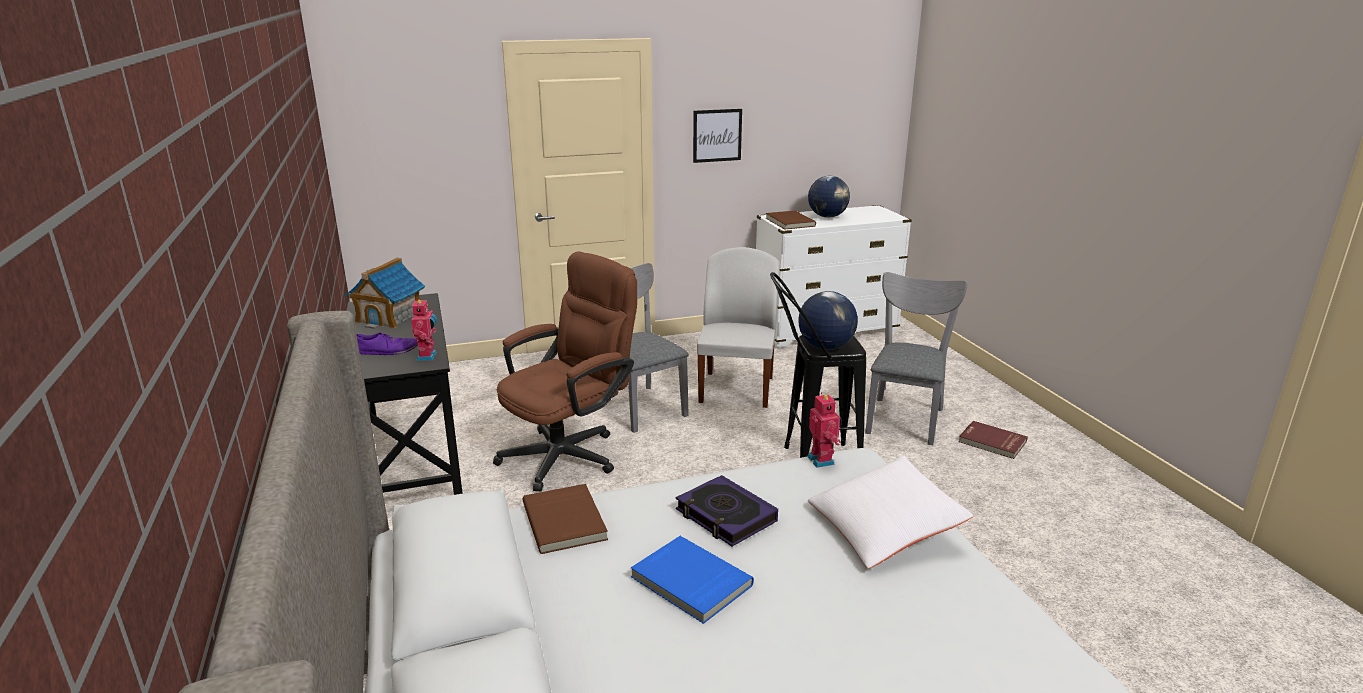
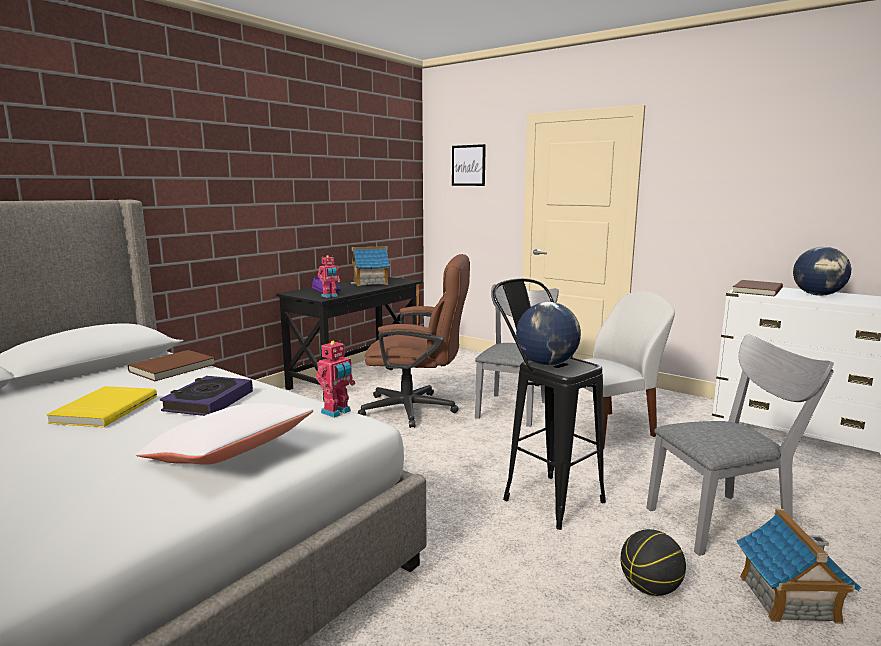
camera: 55 degrees right, 10 degrees down
blue book [631,536,754,624] -> yellow book [46,386,157,427]
picture [693,109,742,163] -> picture moved to [452,144,486,186]
red book [958,421,1028,459] -> toy house [737,509,861,624]
none -> basketball [621,529,686,596]

